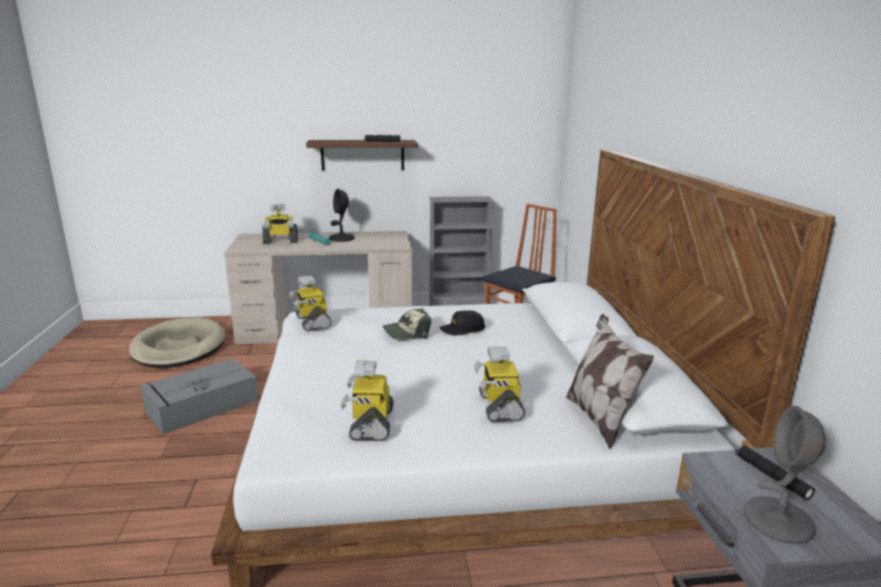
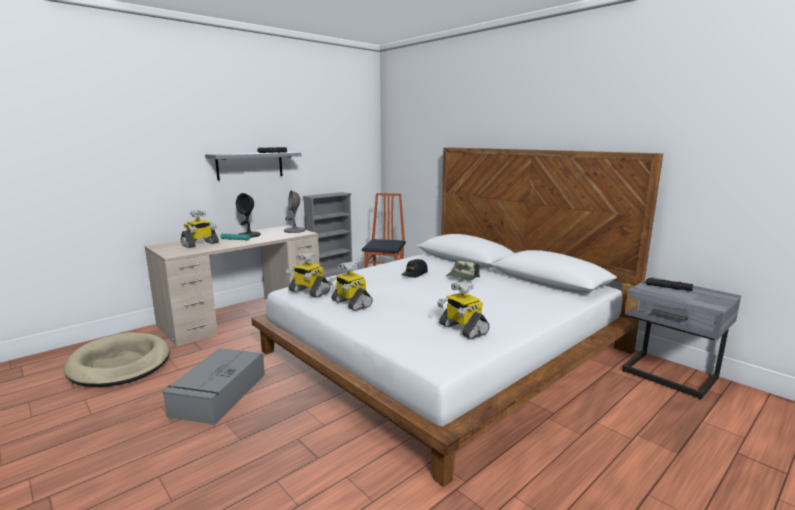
camera: 35 degrees left, 5 degrees down
brown shelf [306,140,417,170] -> grey shelf [205,152,301,180]
cap [383,308,431,340] -> cap moved to [446,260,480,281]
toy robot [474,346,525,422] -> toy robot moved to [328,262,373,311]
pillow [565,314,654,449] -> none
grey table lamp [744,406,826,544] -> grey table lamp moved to [284,190,305,233]

